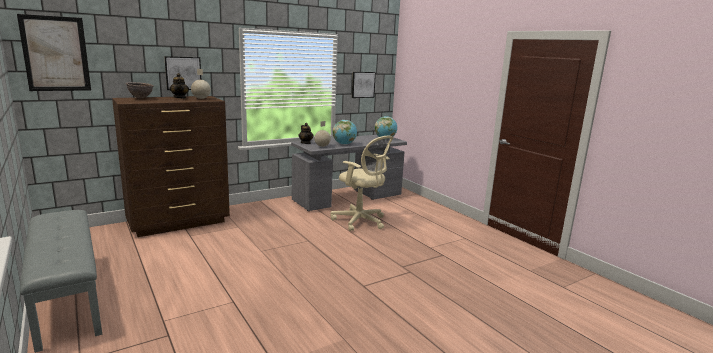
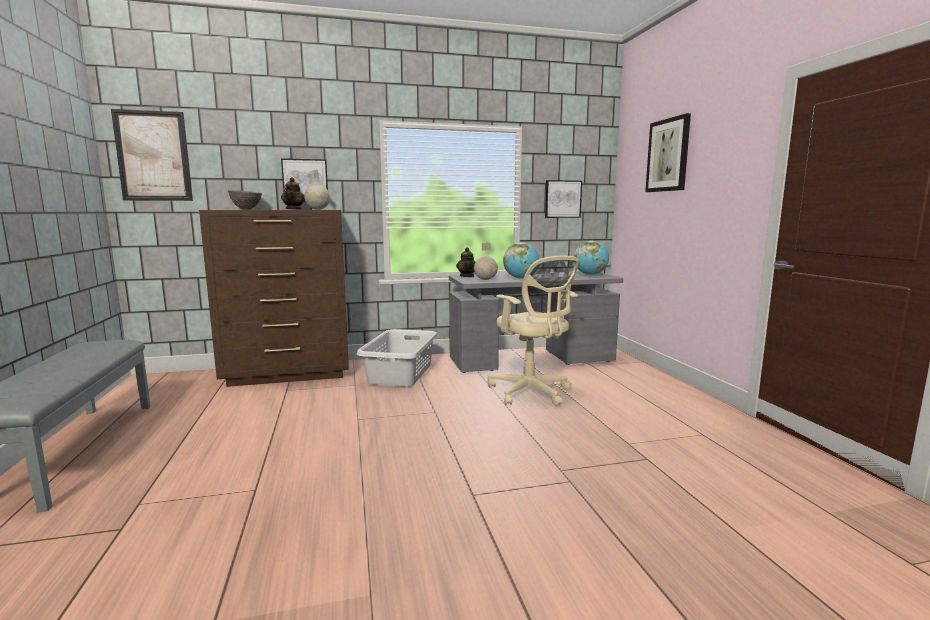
camera: 20 degrees right, 5 degrees down
none -> grey laundry basket [357,329,438,387]
none -> picture [645,113,691,192]

